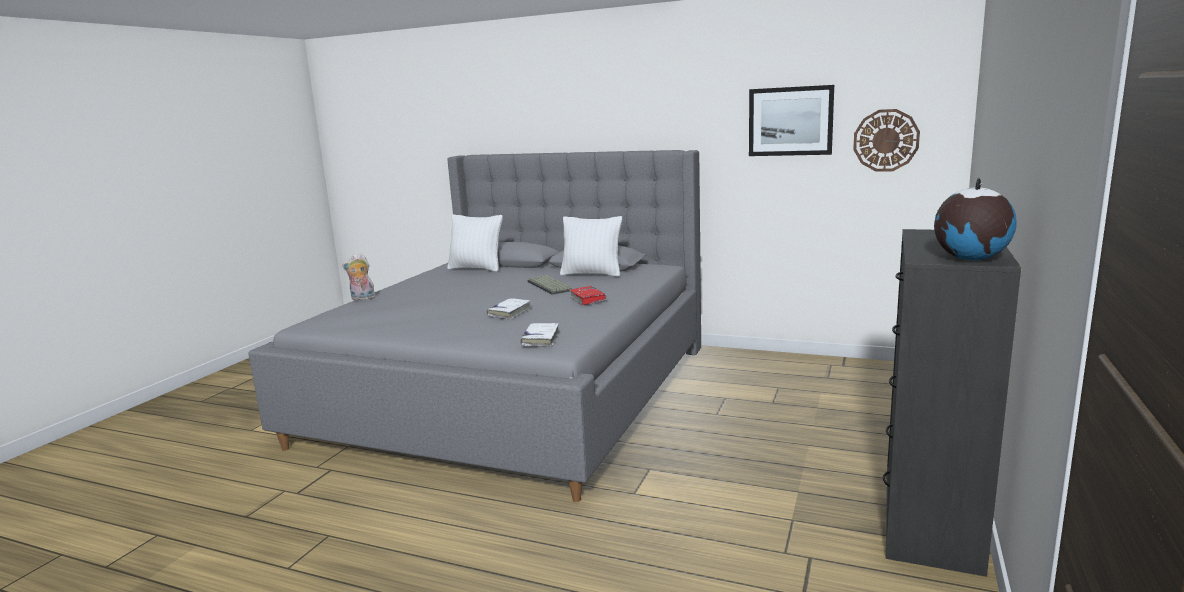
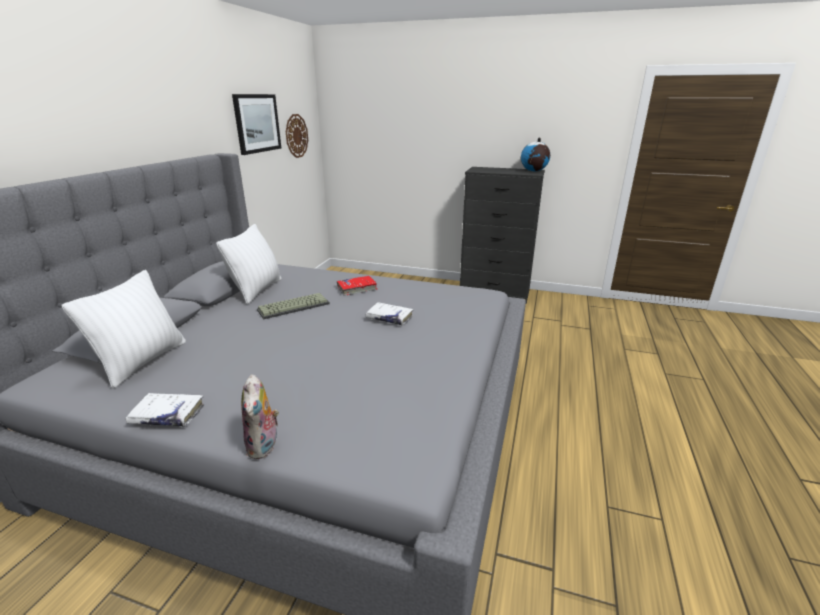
camera: 95 degrees left, 10 degrees up
white book [520,323,559,348] -> white book moved to [125,393,204,426]

